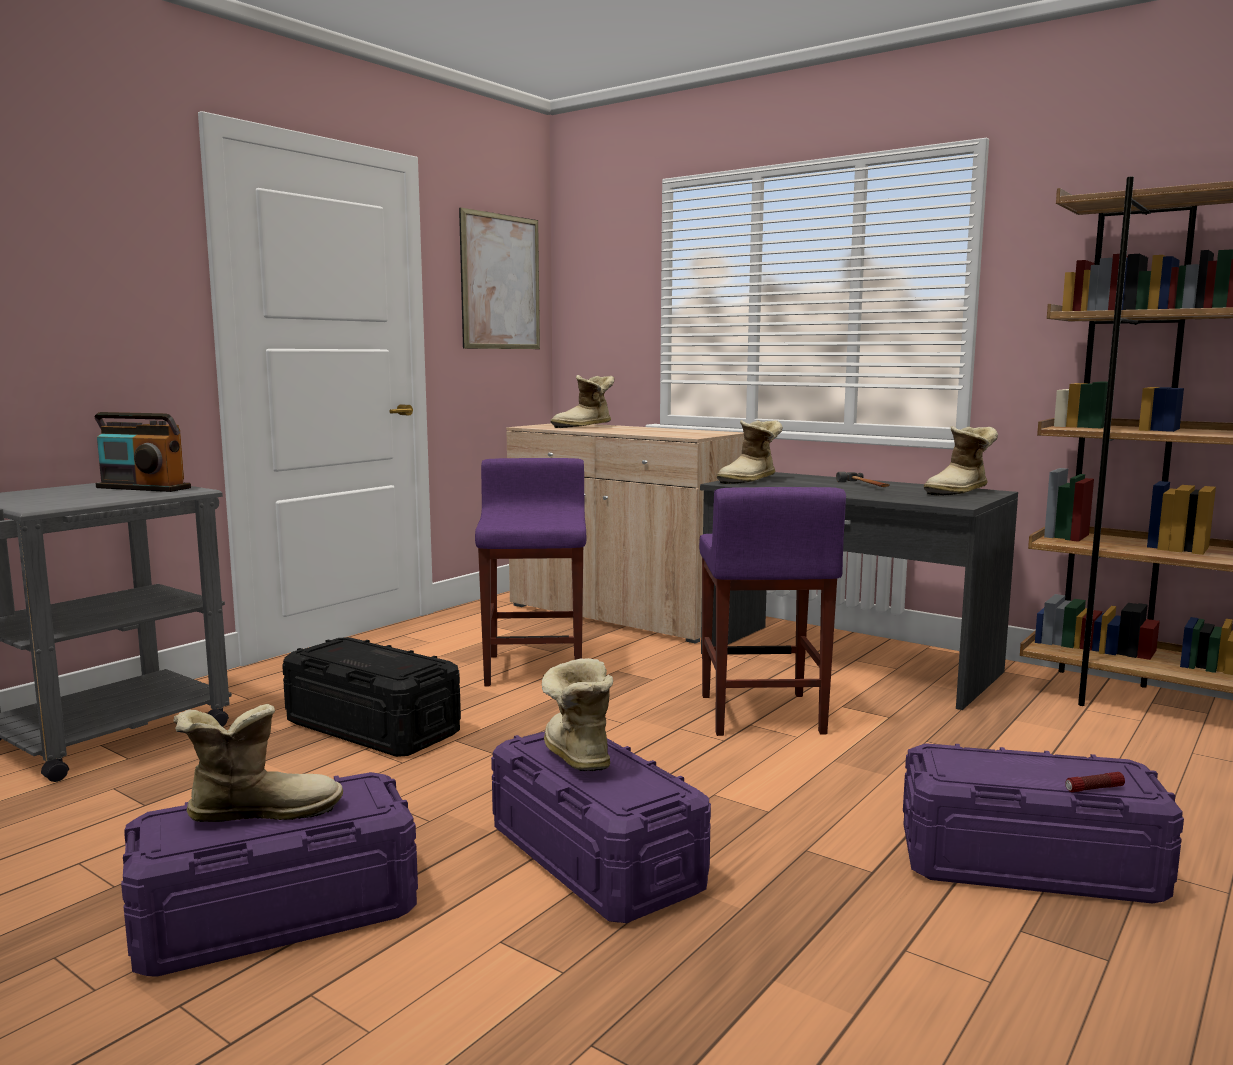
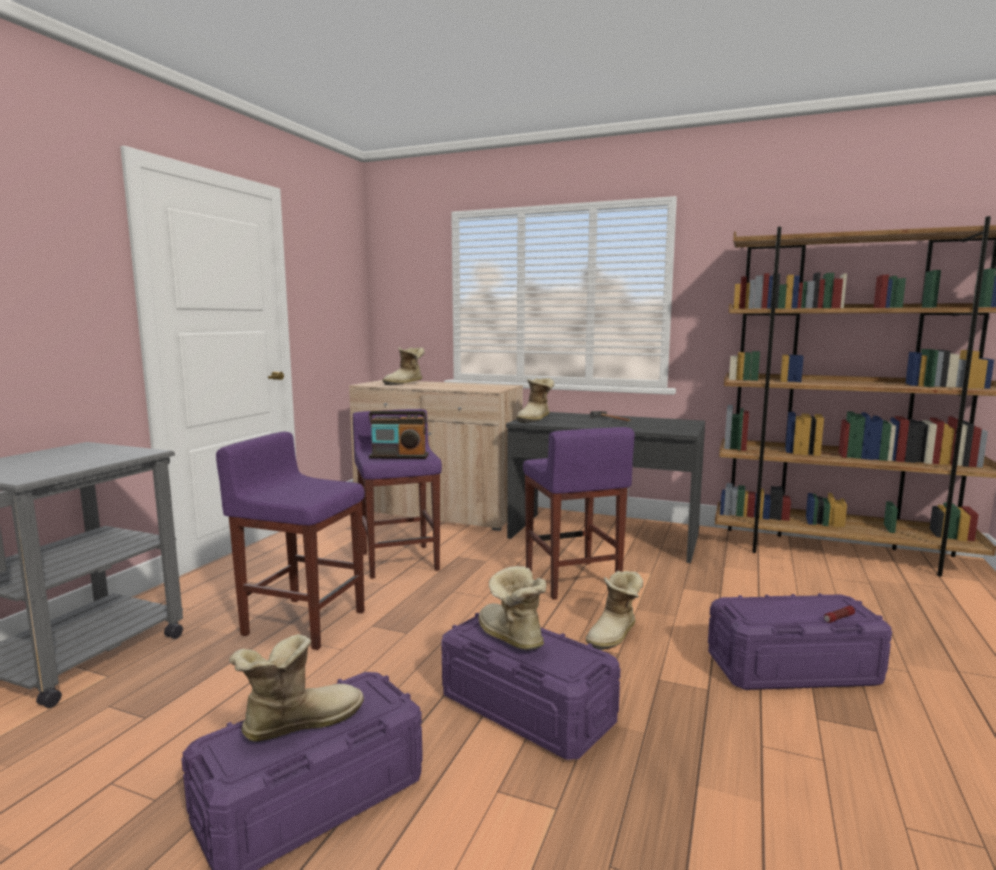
camera: 15 degrees left, 0 degrees up
radio [95,412,191,492] -> radio moved to [369,411,429,459]
black storage box [282,637,461,757] -> purple stool [216,432,365,650]
picture [459,207,540,349] -> none
boot [924,426,998,496] -> boot moved to [585,571,643,650]

